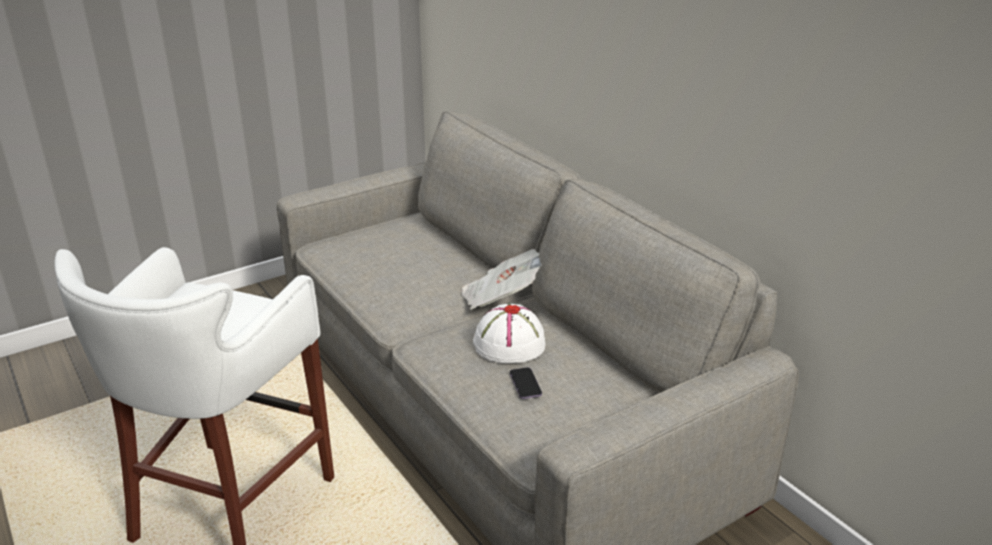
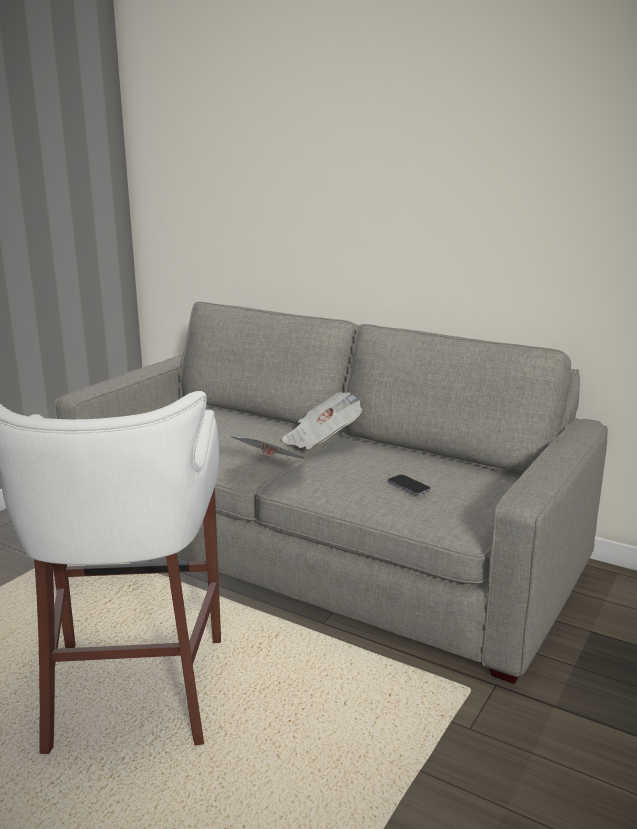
camera: 25 degrees left, 10 degrees down
white hat [473,304,546,364] -> none
none -> newspaper [231,437,307,459]

